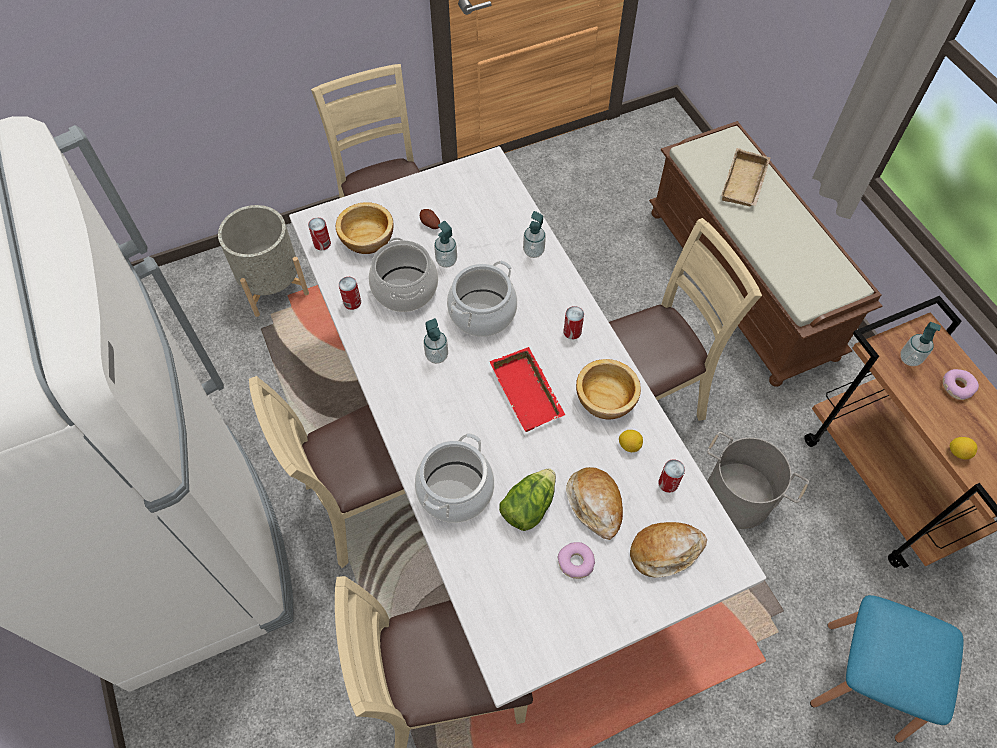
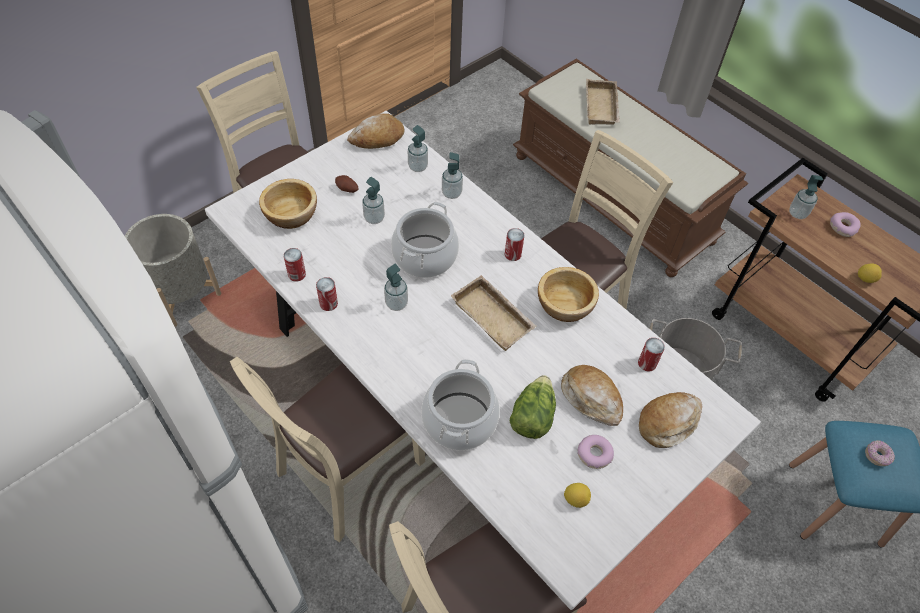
camera: 20 degrees left, 5 degrees down
can [308,218,331,251] -> can moved to [316,277,338,311]
cooking pot [369,238,438,312] -> none
red tray [490,347,566,432] -> beige tray [451,275,537,351]
lemon [619,430,643,452] -> lemon moved to [564,483,591,508]
none -> bread [347,113,404,149]
none -> soap dispenser [408,125,428,172]
none -> donut [865,440,895,466]

